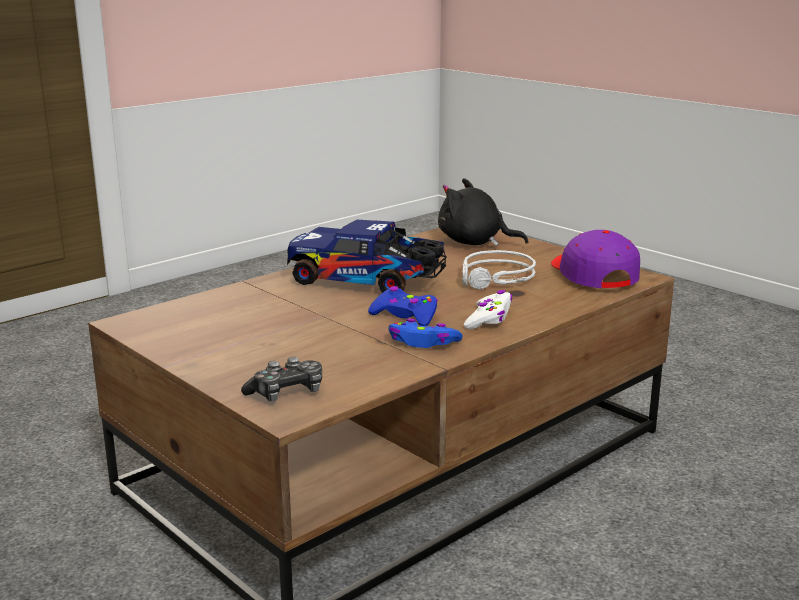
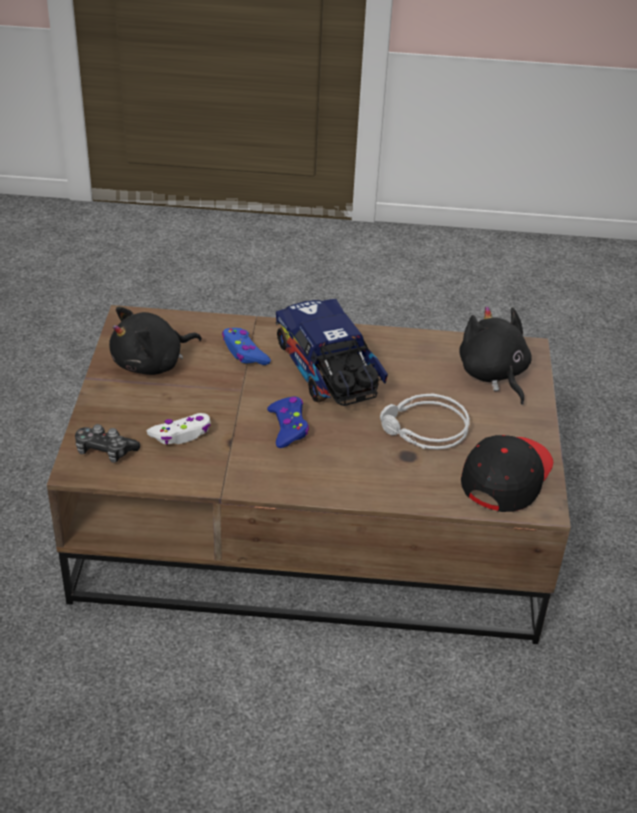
camera: 45 degrees right, 20 degrees up
blue game controller [388,319,463,348] -> blue game controller moved to [222,328,271,365]
white game controller [464,290,512,329] -> white game controller moved to [147,413,211,444]
purple cap [551,230,640,288] -> black cap [461,435,553,512]
none -> black plush toy [109,307,202,375]

